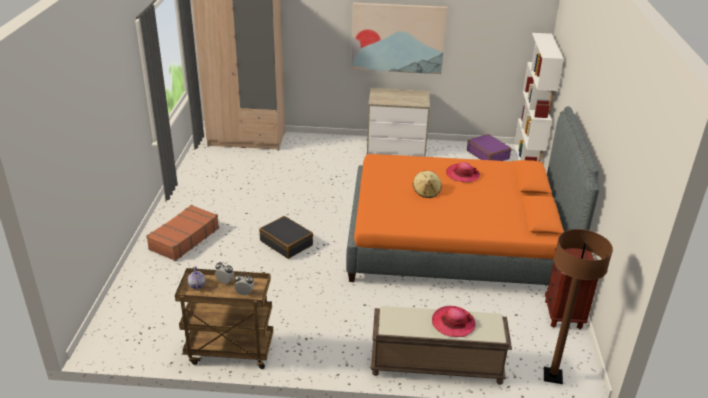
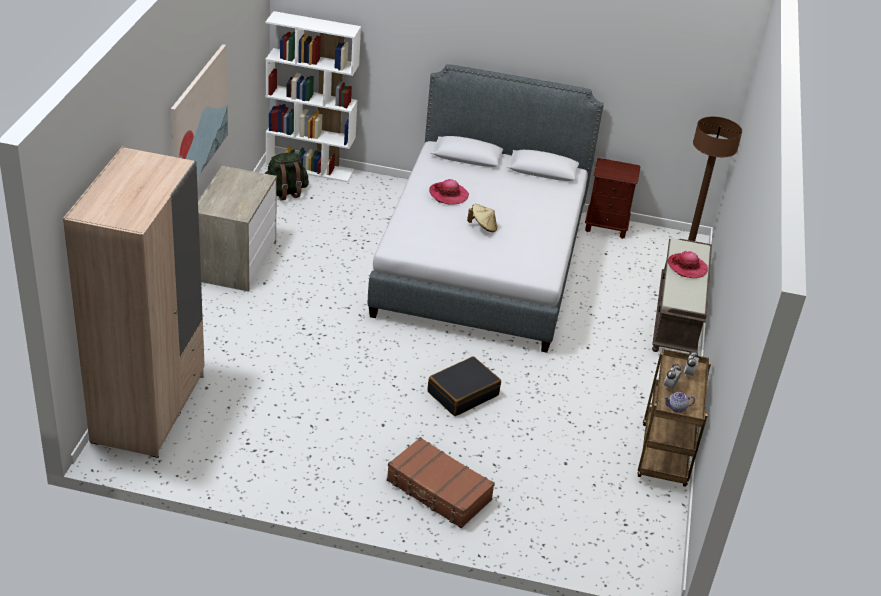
camera: 85 degrees left, 5 degrees up
orange bed [346,106,599,285] -> grey bed [368,64,604,353]
purple suitcase [467,134,511,161] -> green backpack [264,153,309,201]

